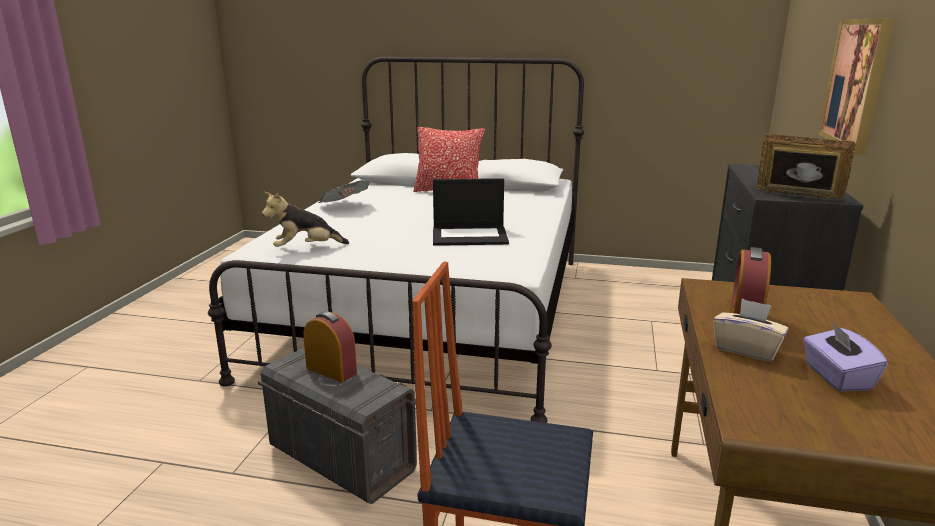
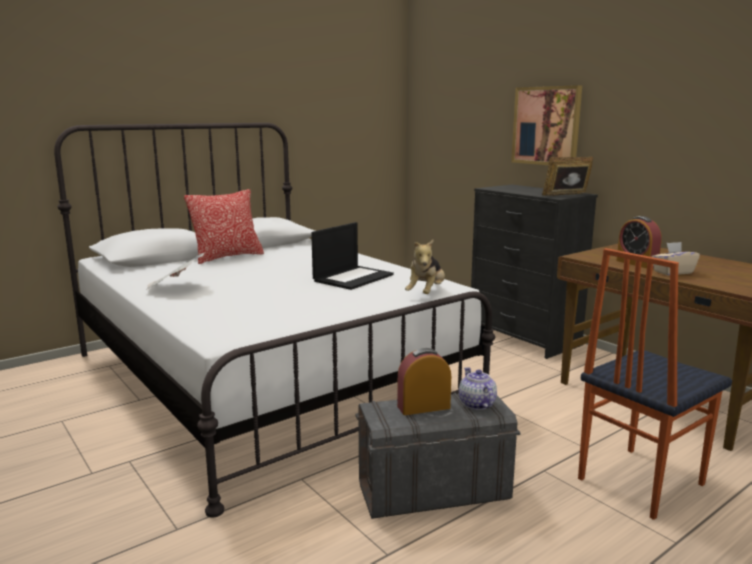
camera: 50 degrees left, 5 degrees down
plush toy [262,192,349,247] -> plush toy moved to [405,239,445,294]
purple tissue box [803,322,888,392] -> none
none -> teapot [459,367,497,410]

